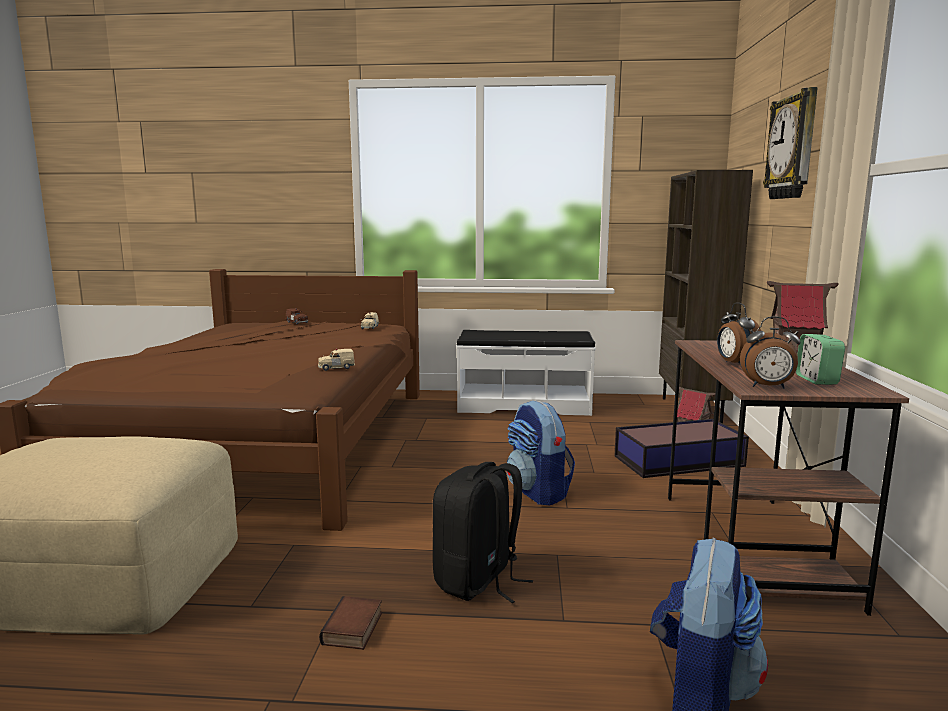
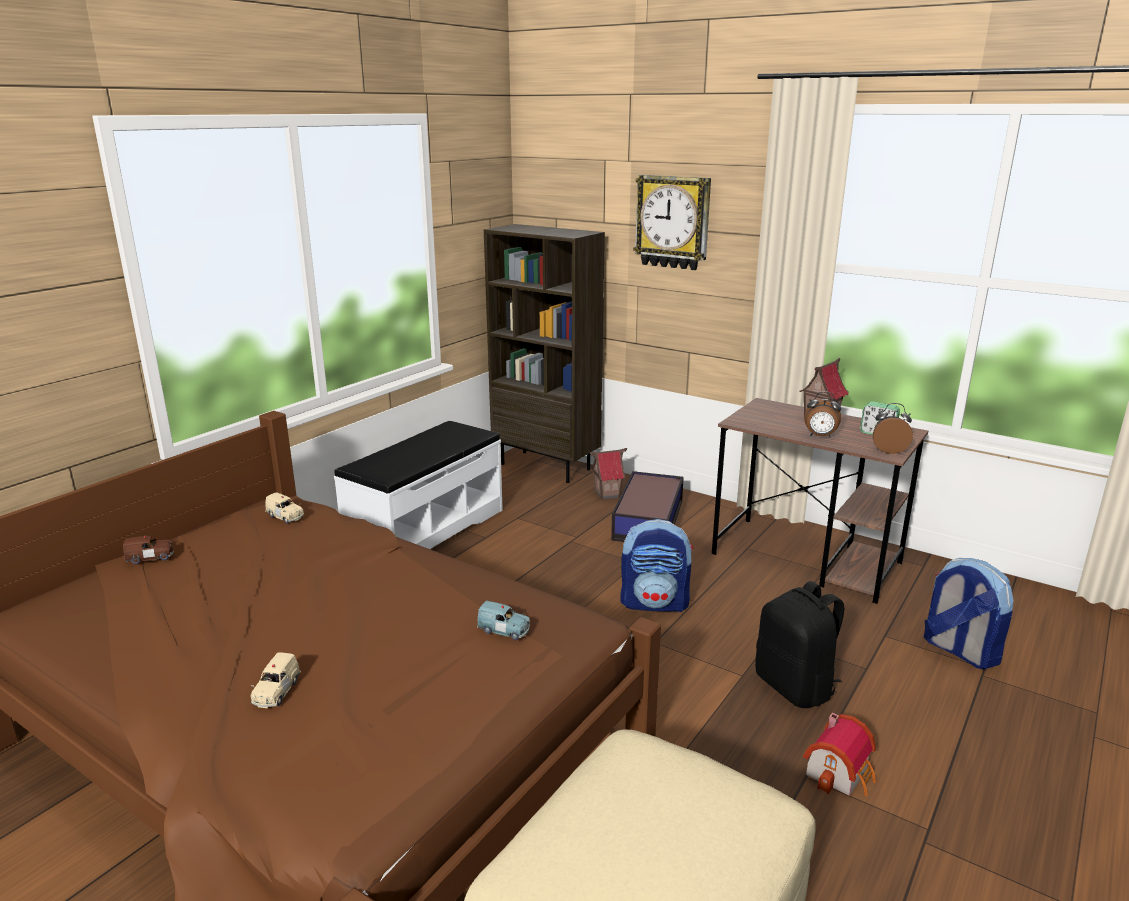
camera: 60 degrees left, 10 degrees up
beige toy car [318,348,355,371] -> beige toy car moved to [250,652,301,708]
book [319,596,382,650] -> toy house [803,713,876,796]
alarm clock [740,316,800,388] -> alarm clock turned 120 degrees counterclockwise [873,403,913,454]
none -> blue toy car [477,601,530,641]

